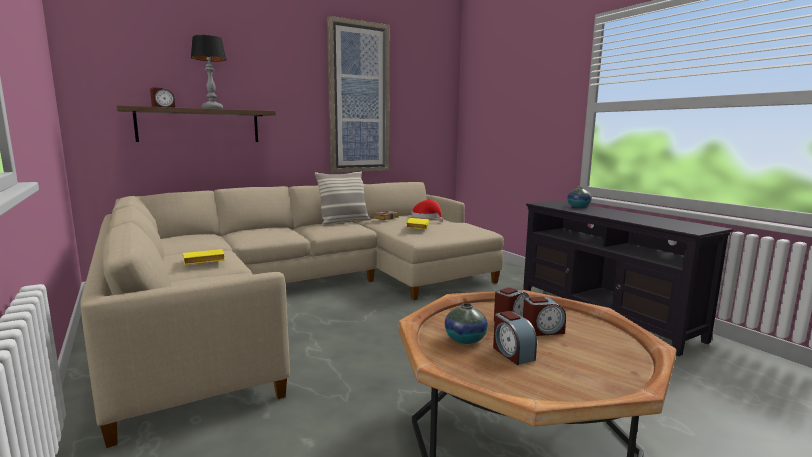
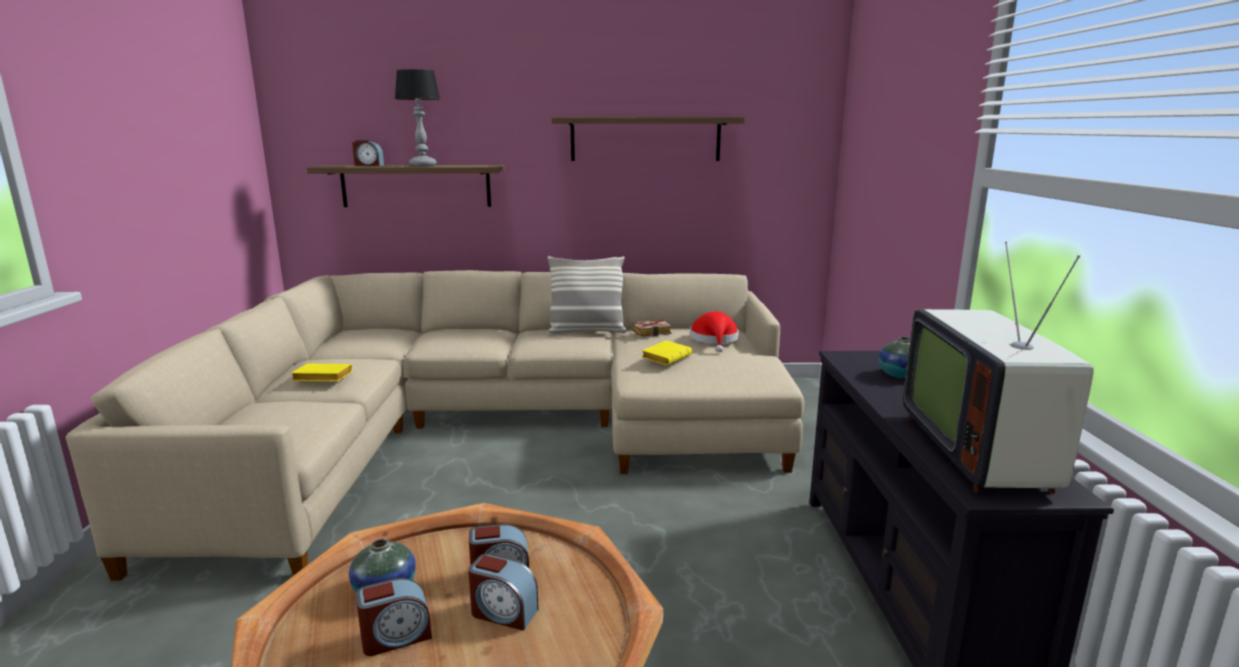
camera: 30 degrees right, 5 degrees up
picture [327,16,389,173] -> shelf [551,117,745,161]
alarm clock [493,311,537,365] -> alarm clock turned 120 degrees counterclockwise [356,578,432,656]
none -> television [903,241,1094,494]

